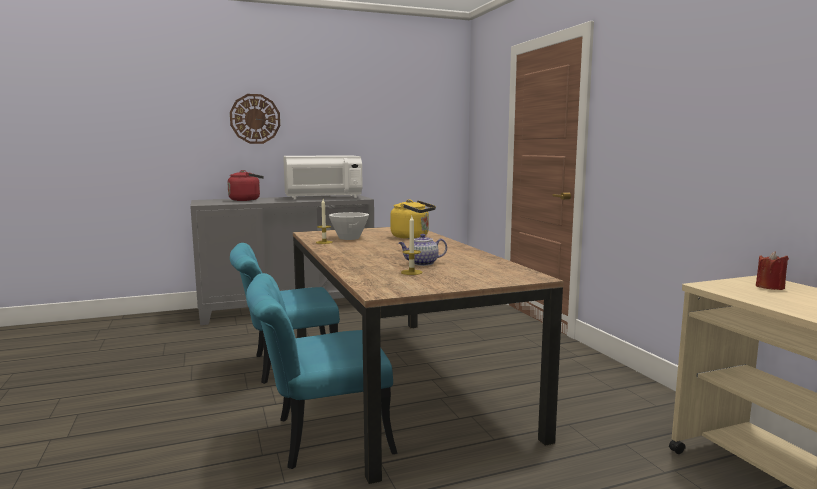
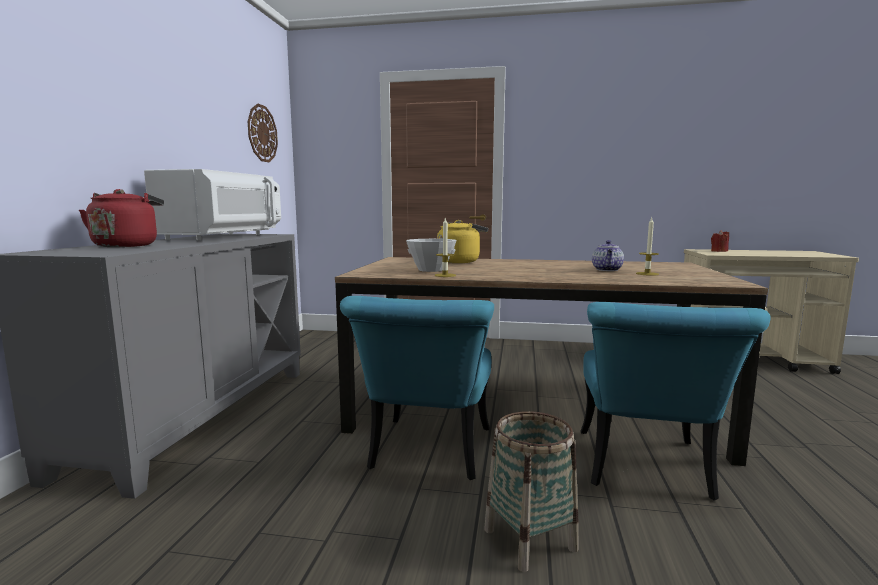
camera: 60 degrees left, 0 degrees up
wall clock [230,94,280,144] -> wall clock moved to [248,104,278,162]
none -> basket [484,411,579,572]

